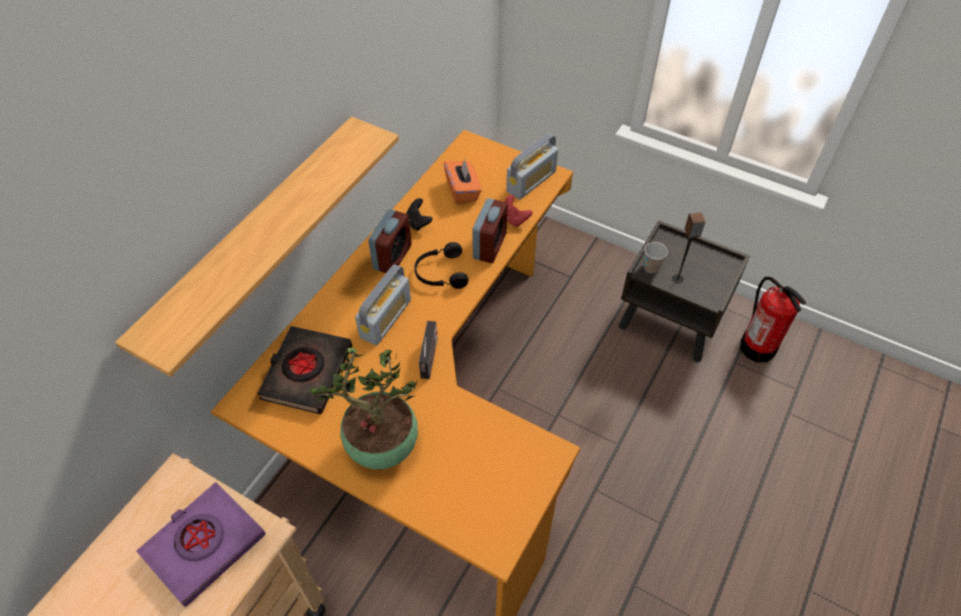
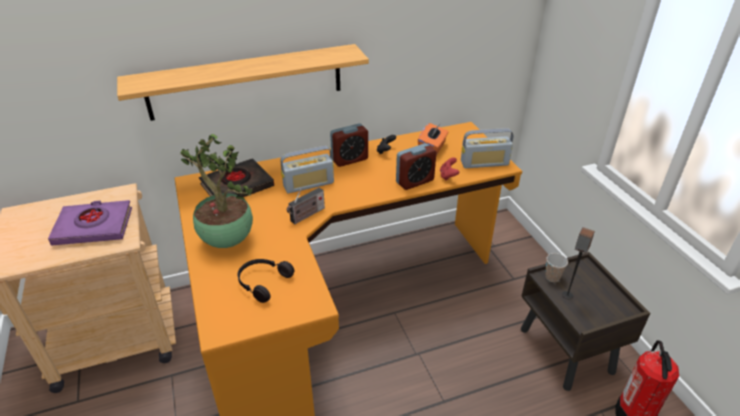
camera: 40 degrees right, 15 degrees down
black headphones [414,242,469,289] -> black headphones moved to [238,259,294,303]

